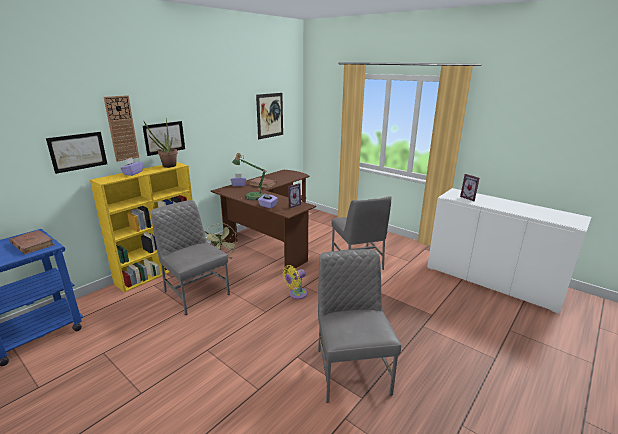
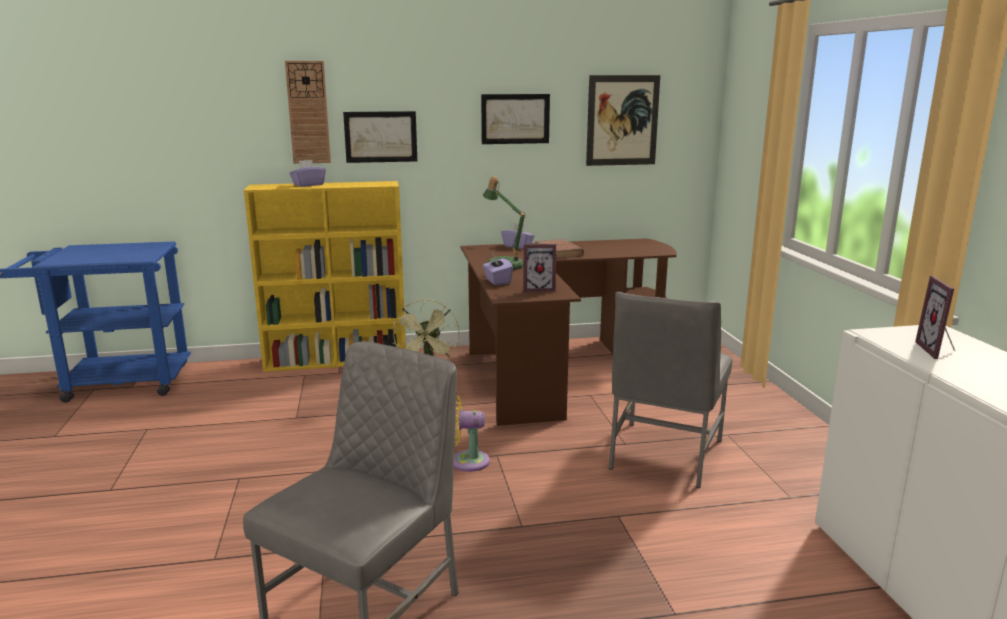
camera: 40 degrees right, 5 degrees down
brown book [10,230,55,254] -> none
picture [46,132,107,174] -> picture moved to [481,94,550,144]
potted plant [144,118,178,168] -> none
grey chair [150,200,230,315] -> none

